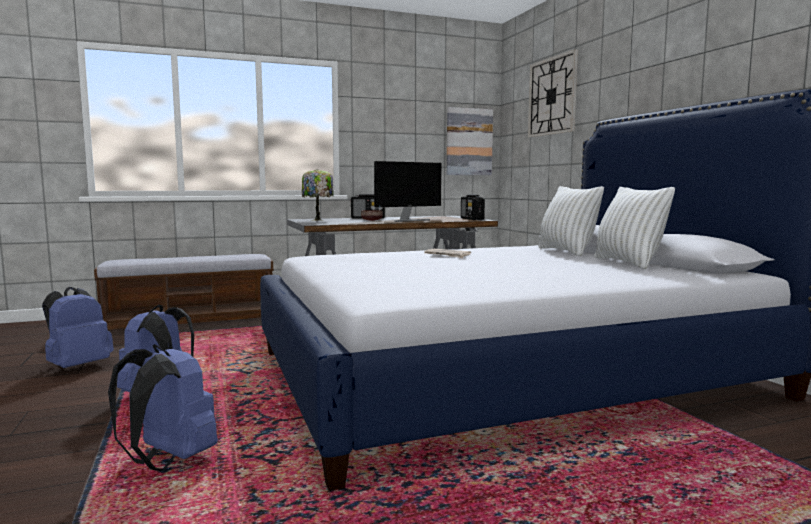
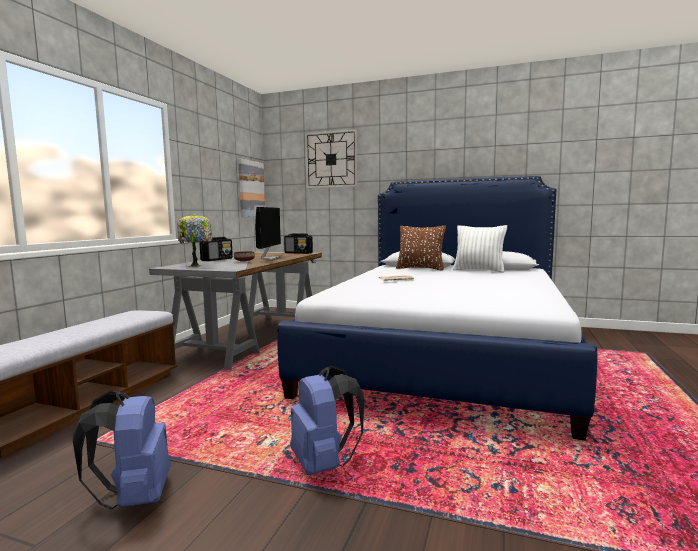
camera: 50 degrees left, 0 degrees up
blue backpack [108,344,218,471] -> none
white pillow [538,186,604,256] -> brown pillow [396,225,446,270]

